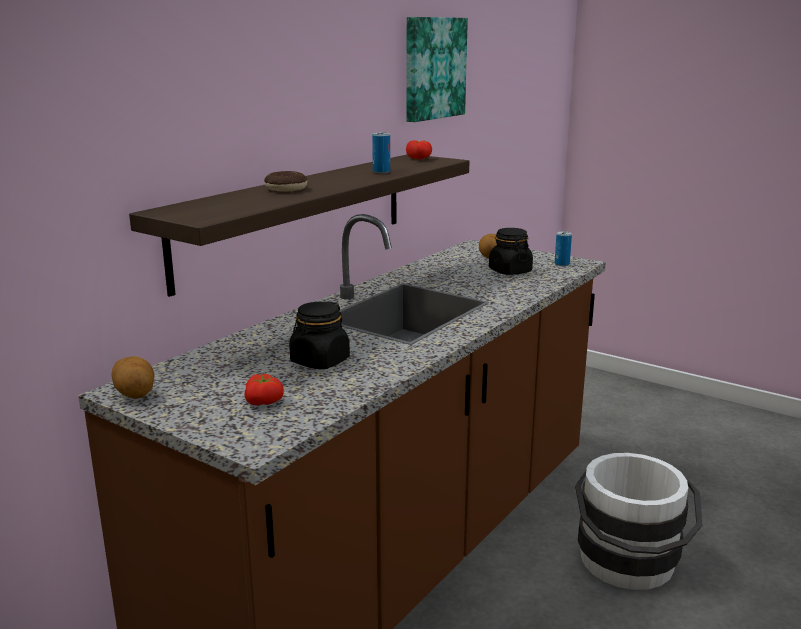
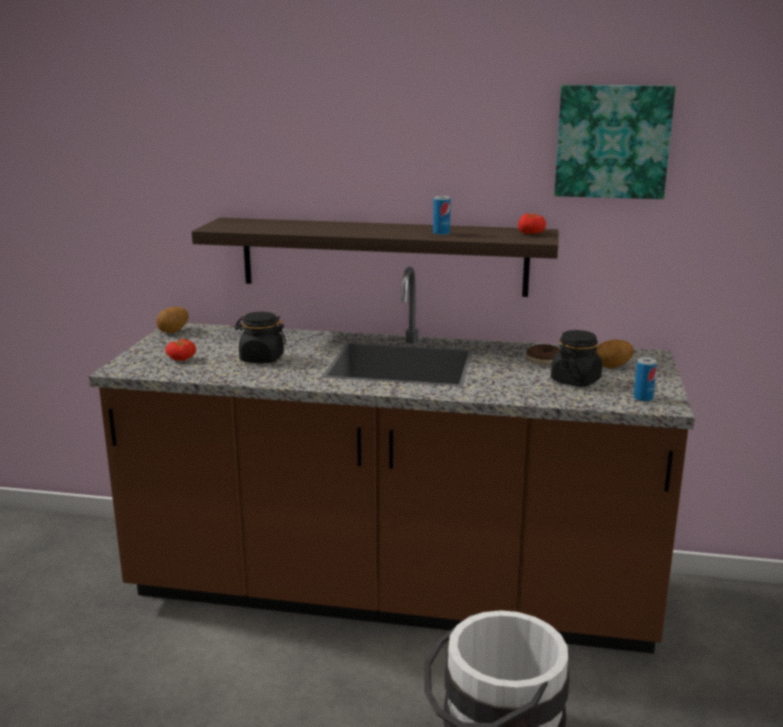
camera: 65 degrees right, 0 degrees up
donut [264,171,307,192] -> donut moved to [527,344,560,365]

